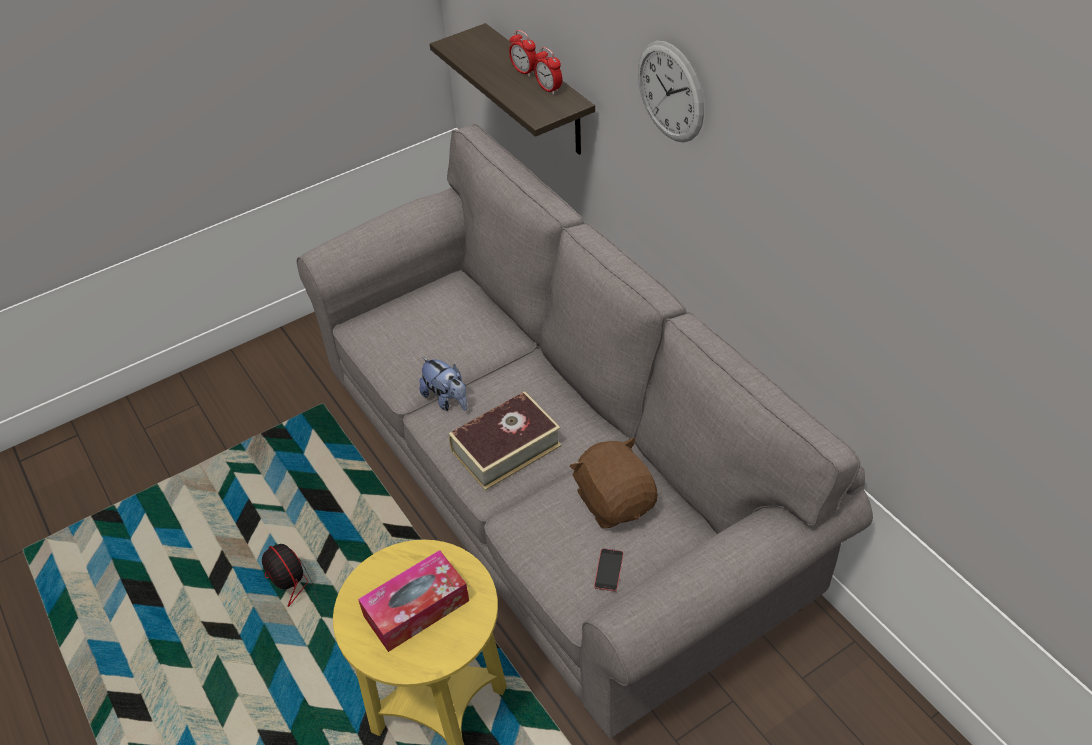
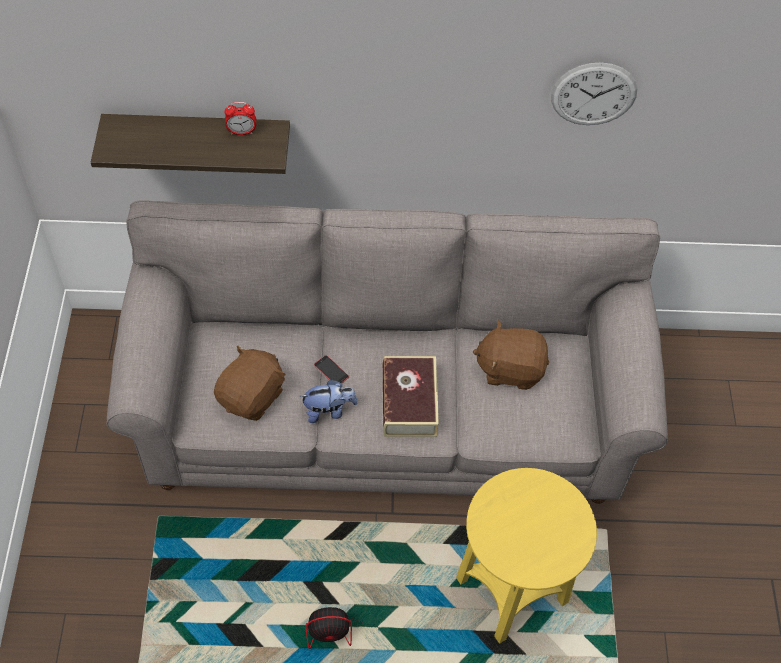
camera: 60 degrees left, 10 degrees up
tissue box [358,550,469,652] -> none
alarm clock [509,30,538,77] -> none
phone [594,549,624,591] -> phone moved to [314,355,349,383]
wall clock [638,41,704,143] -> wall clock moved to [551,62,637,125]
none -> brown plush toy [214,345,286,421]

